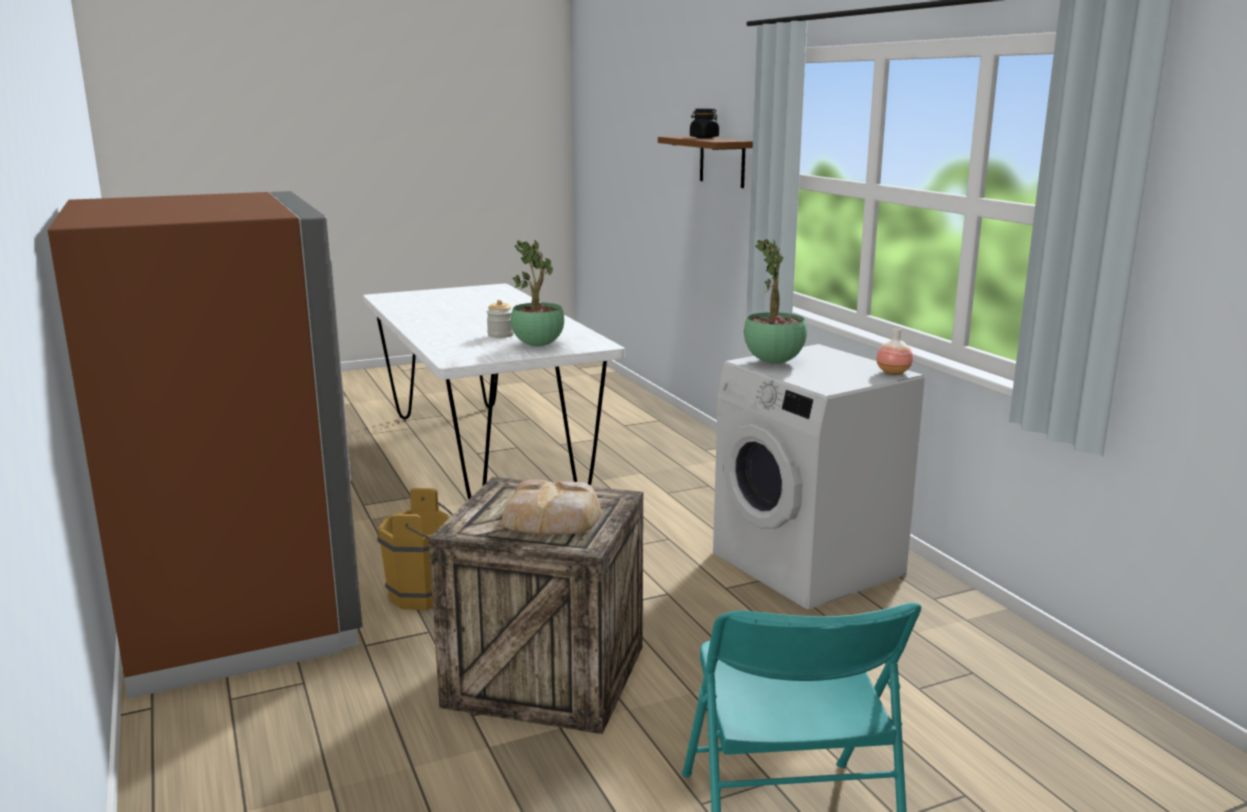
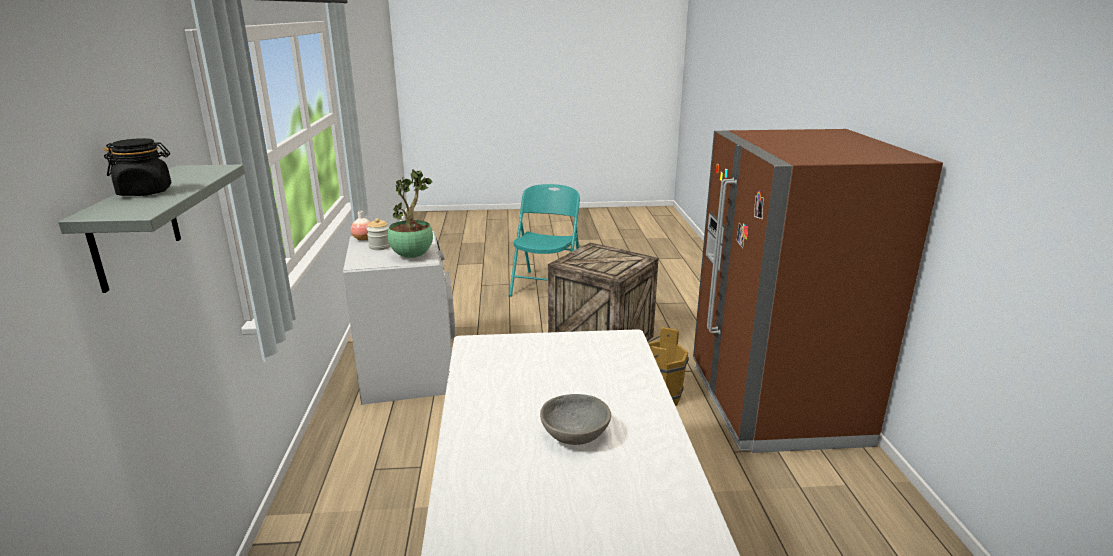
camera: 160 degrees left, 5 degrees up
jar [487,300,514,338] -> jar moved to [367,218,391,250]
bread [501,480,601,534] -> none
potted plant [511,241,564,346] -> none
brown shelf [658,136,753,188] -> grey shelf [58,164,245,293]
none -> grey bowl [540,394,611,445]

